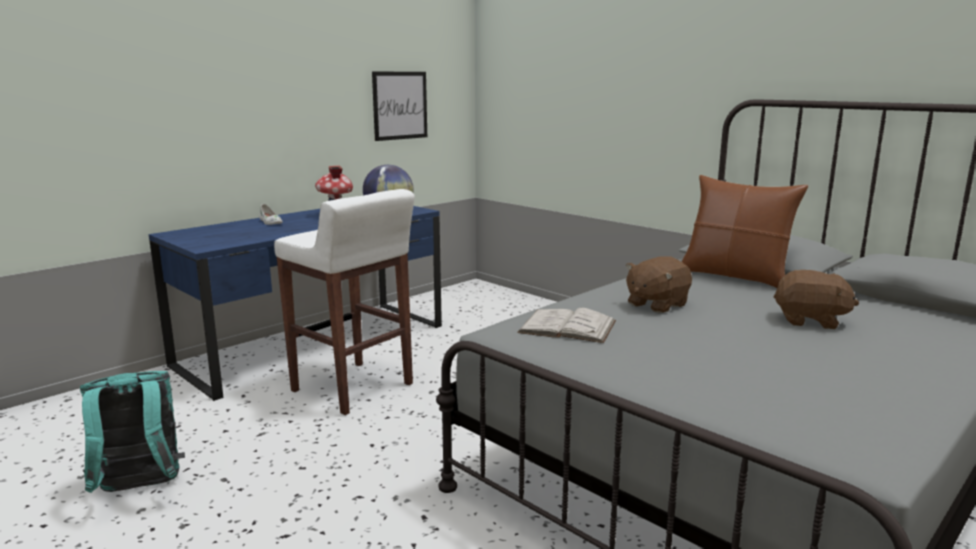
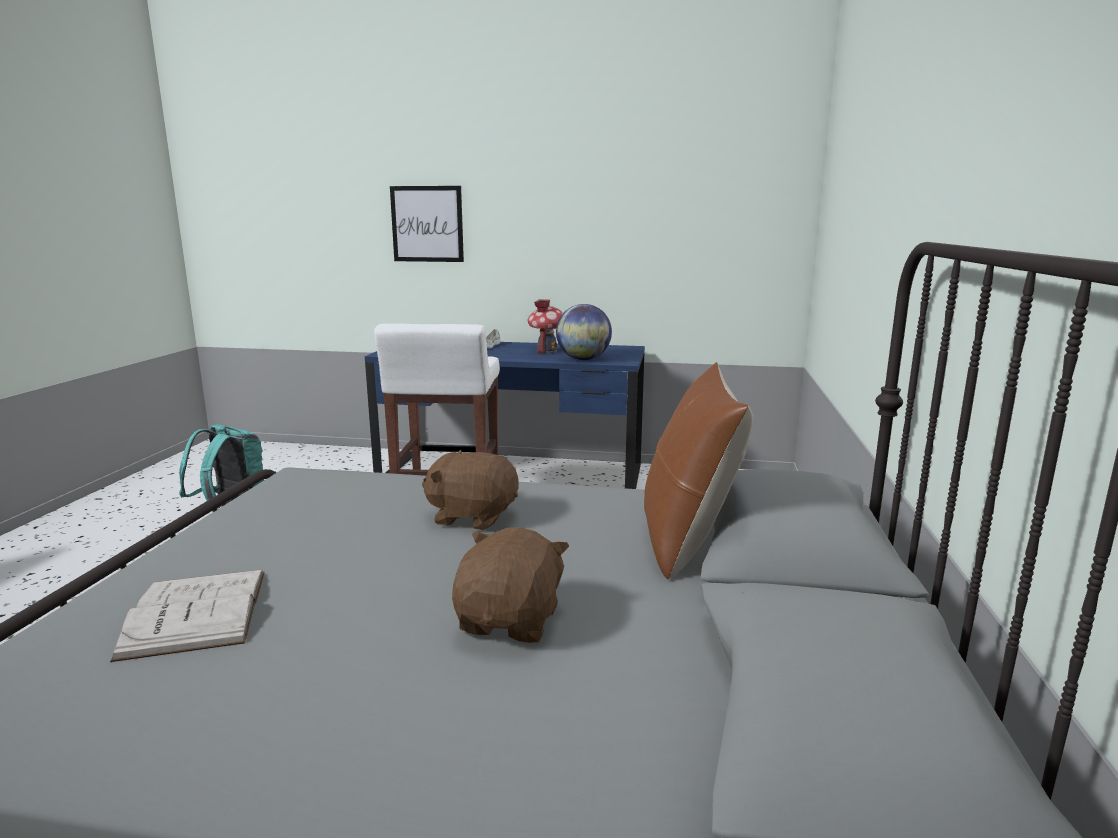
camera: 55 degrees right, 0 degrees up
picture [372,71,427,141] -> picture moved to [390,186,464,262]
white book [517,308,616,343] -> white book moved to [110,570,265,662]
brown plush toy [774,270,859,329] -> brown plush toy turned 150 degrees counterclockwise [452,528,569,643]

